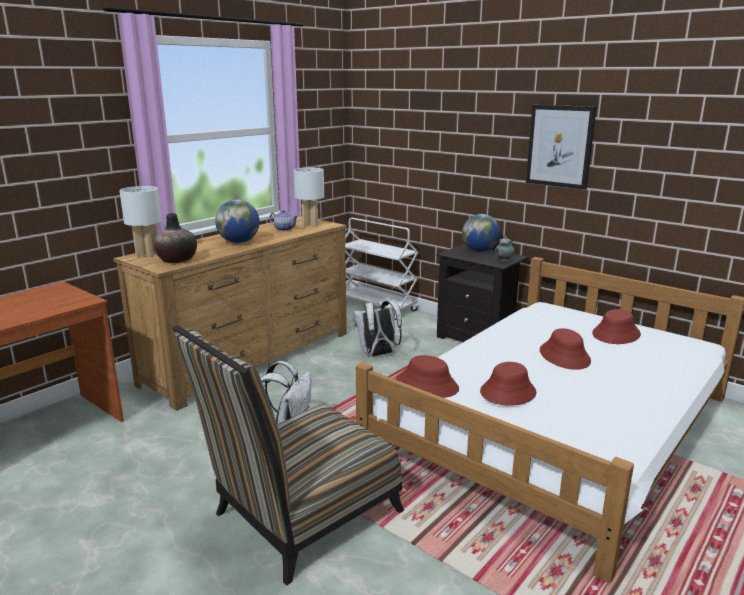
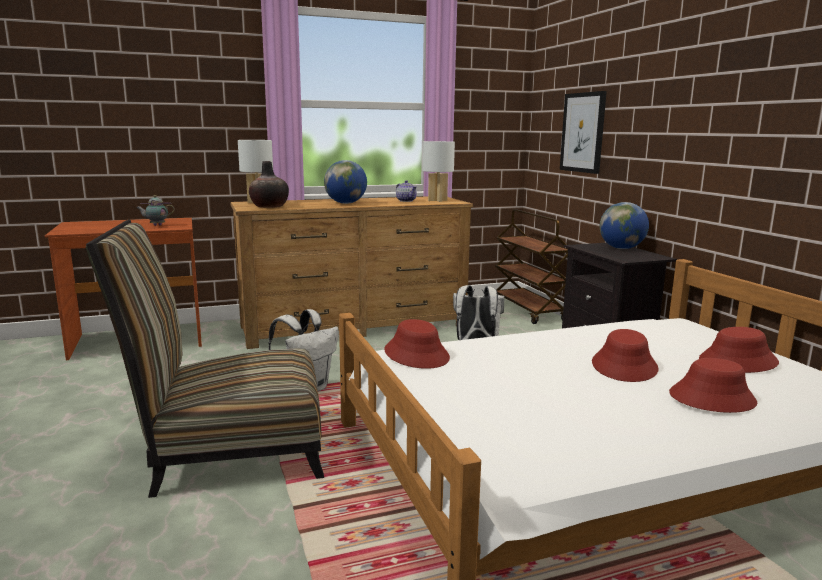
camera: 30 degrees right, 5 degrees down
white cart [345,218,418,320] -> brown cart [495,209,568,324]
red hat [480,362,536,406] -> red hat moved to [669,358,757,413]
teapot [495,236,514,263] -> teapot moved to [136,195,175,226]
picture [526,105,596,190] -> picture moved to [560,91,607,174]

